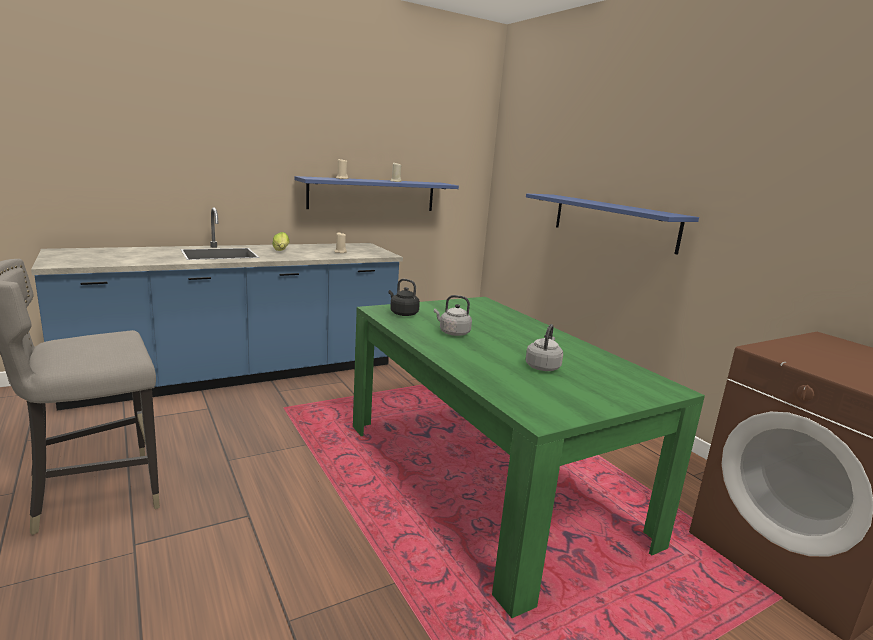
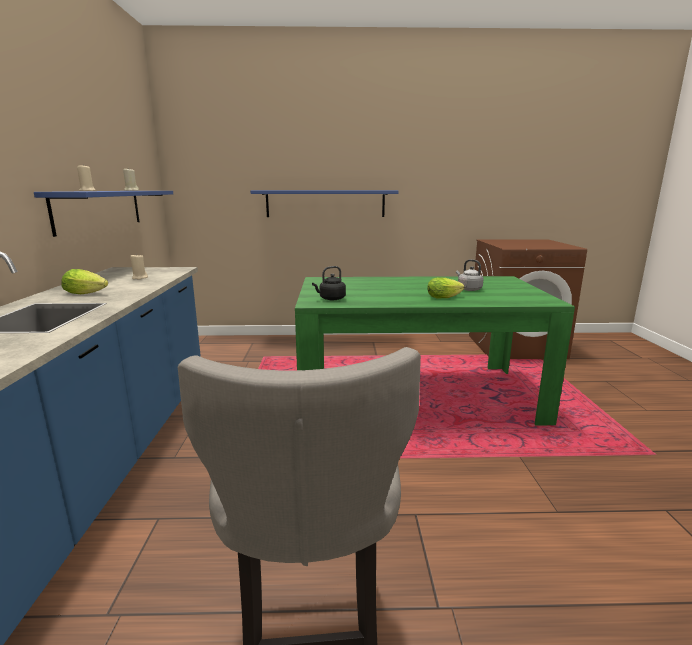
camera: 60 degrees left, 0 degrees up
grey kettle [434,295,472,336] -> none
none -> lettuce [427,278,465,299]

